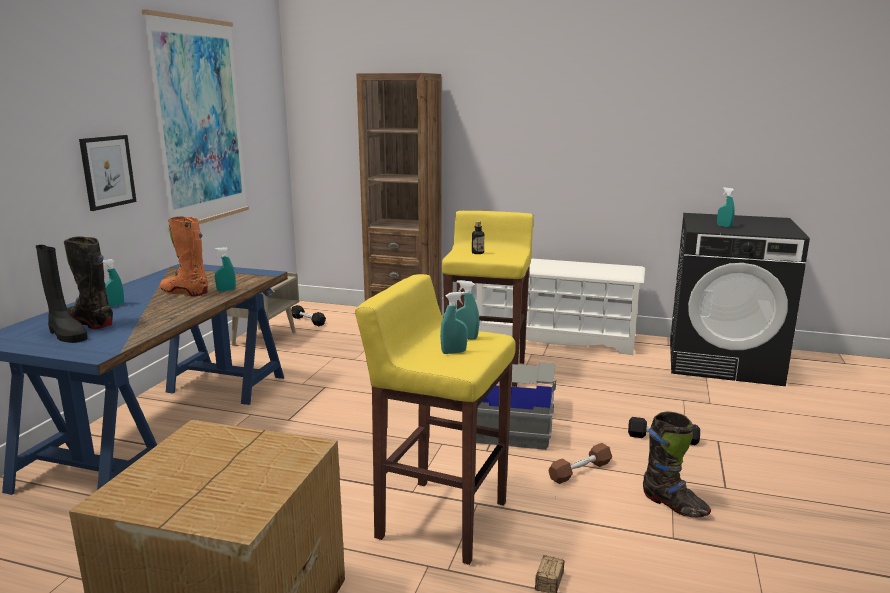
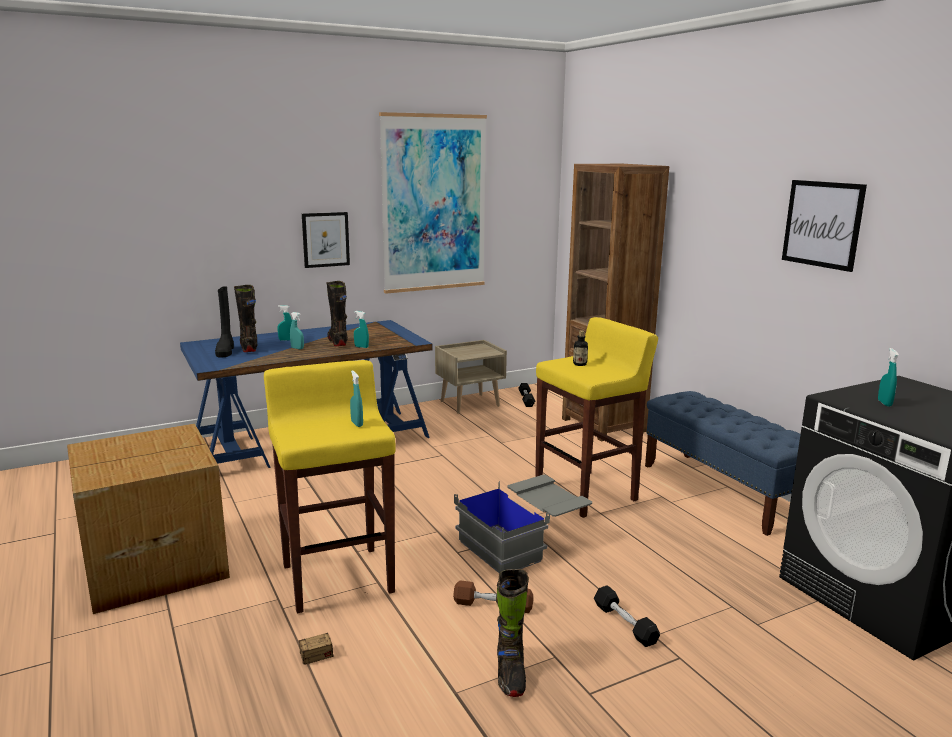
camera: 45 degrees right, 0 degrees up
orange boot [160,216,208,297] -> black boot [327,281,348,346]
turquoise spray bottle [440,292,468,354] -> turquoise spray bottle moved to [290,312,304,349]
white shoe rack [477,258,645,355] -> blue bench [645,391,801,536]
none -> picture [782,180,867,272]

